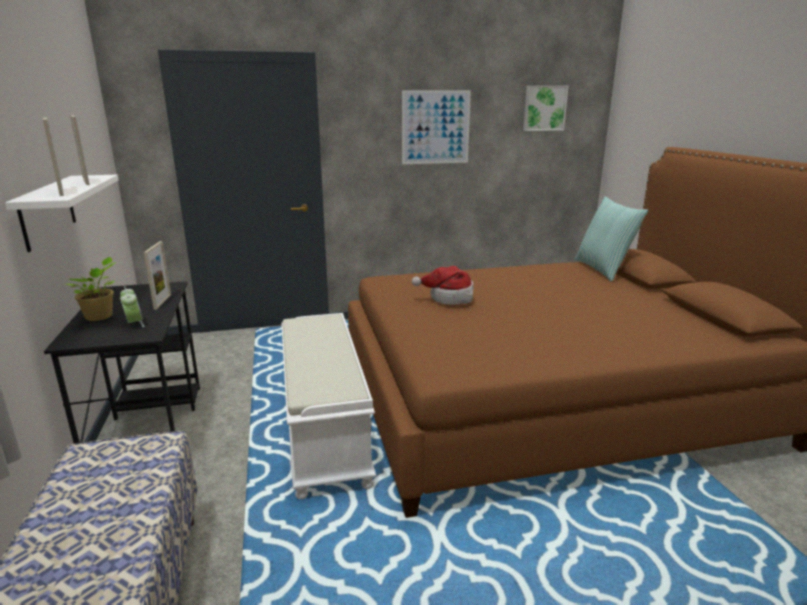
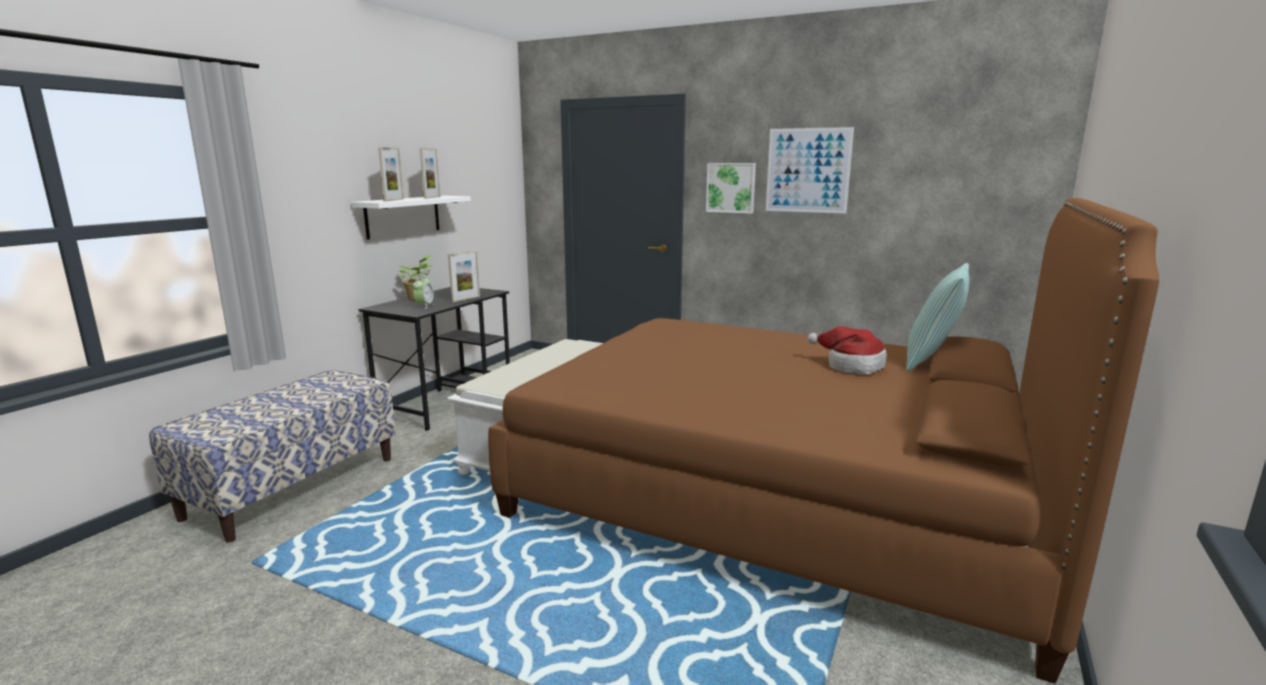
camera: 40 degrees right, 5 degrees down
hat [412,266,474,305] -> hat moved to [807,326,887,375]
picture [523,85,568,131] -> picture moved to [706,163,756,214]

